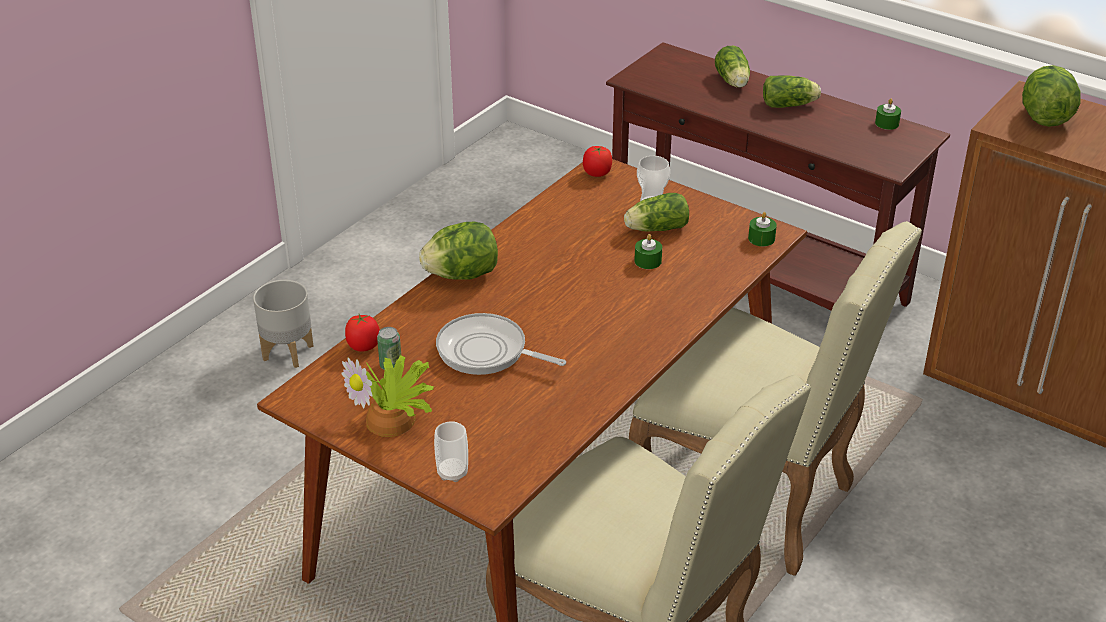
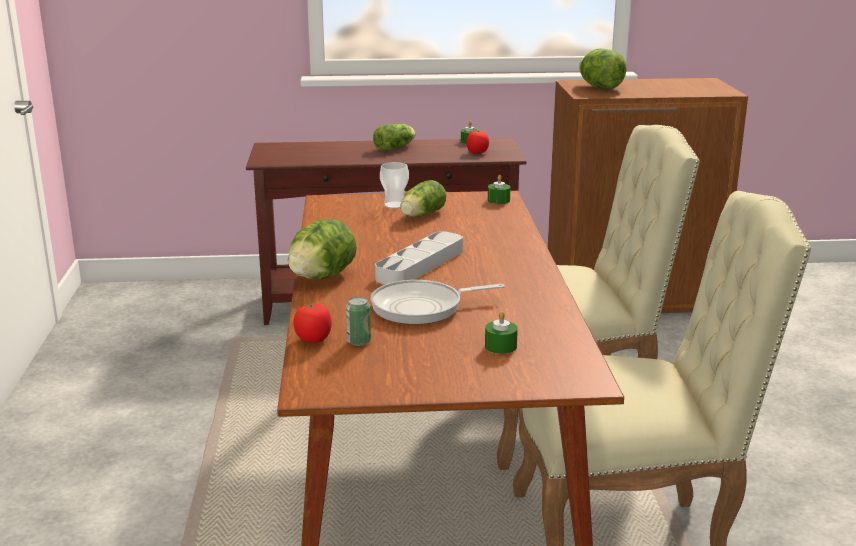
camera: 40 degrees left, 15 degrees down
grey planter [253,280,314,368] -> none
potted plant [341,353,434,437] -> none
cup [434,421,468,482] -> none
tomato [583,146,612,177] -> tomato moved to [466,131,489,154]
green candle [634,234,662,269] -> green candle moved to [485,311,518,354]
lettuce [715,45,750,88] -> none
none -> grey tray [375,231,463,284]

